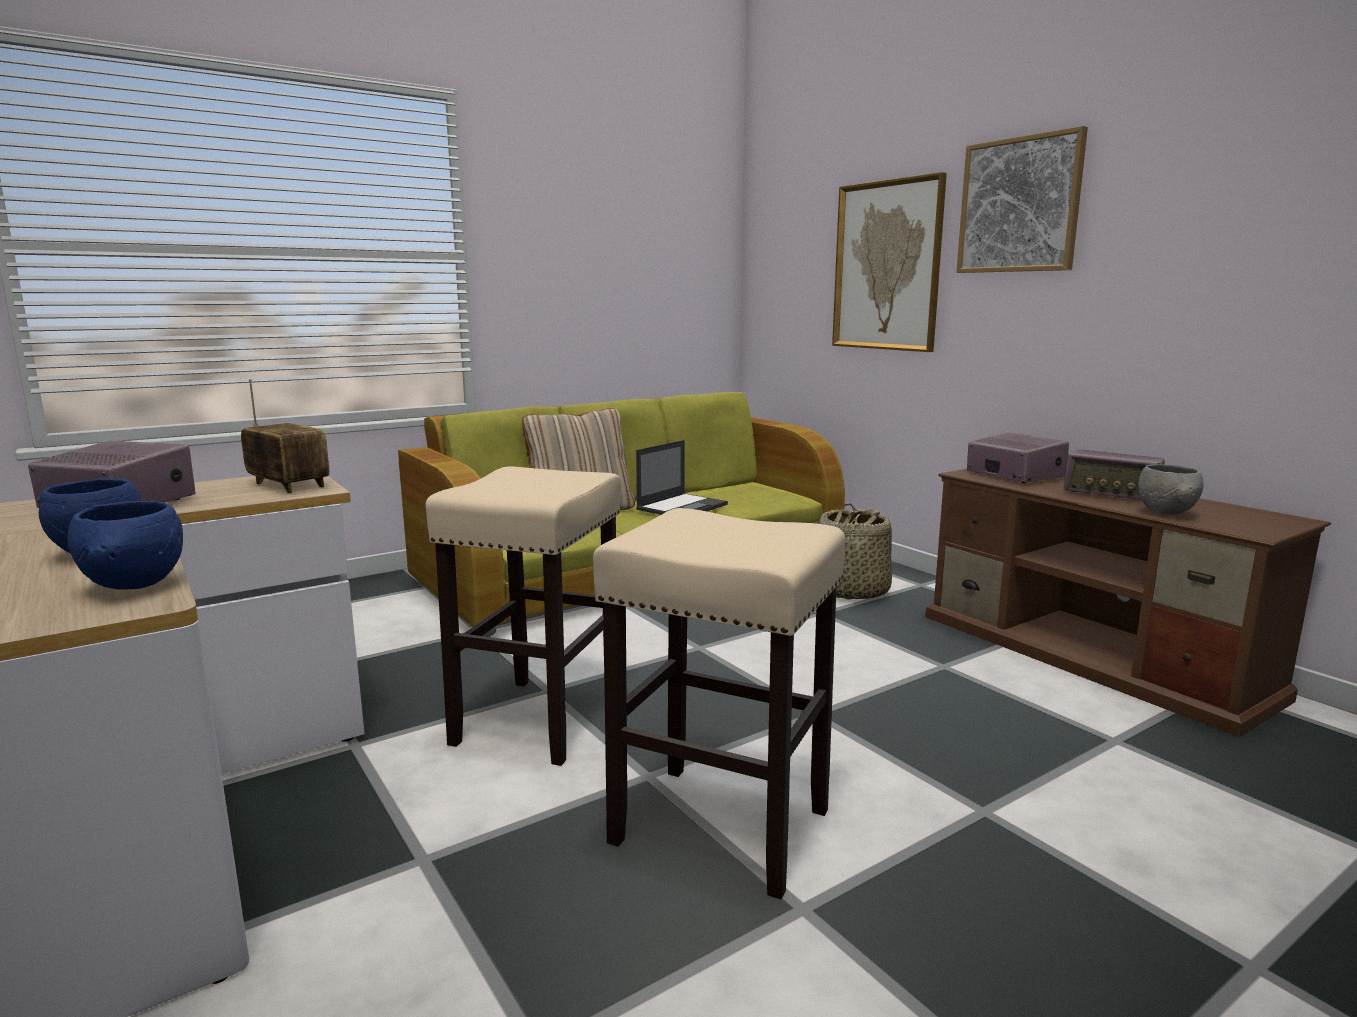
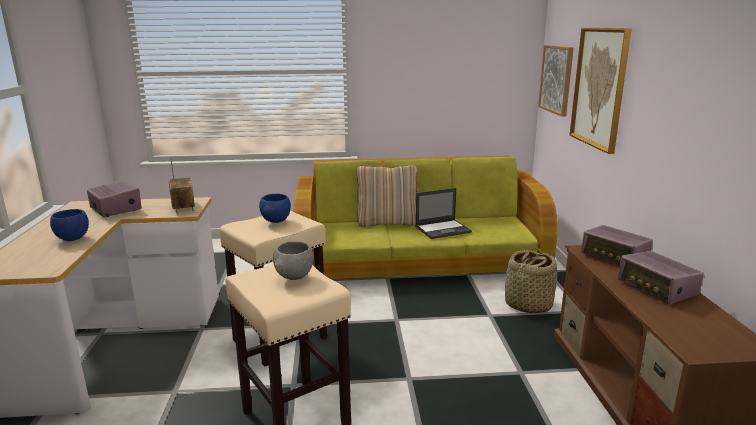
camera: 30 degrees right, 5 degrees up
blue bowl [68,501,183,589] -> blue bowl moved to [259,194,291,223]
picture [956,126,1088,273] -> picture moved to [538,45,574,117]
radio [967,432,1069,483] -> radio turned 135 degrees clockwise [581,225,653,265]
grey bowl [1139,464,1204,515] -> grey bowl moved to [273,241,313,280]

